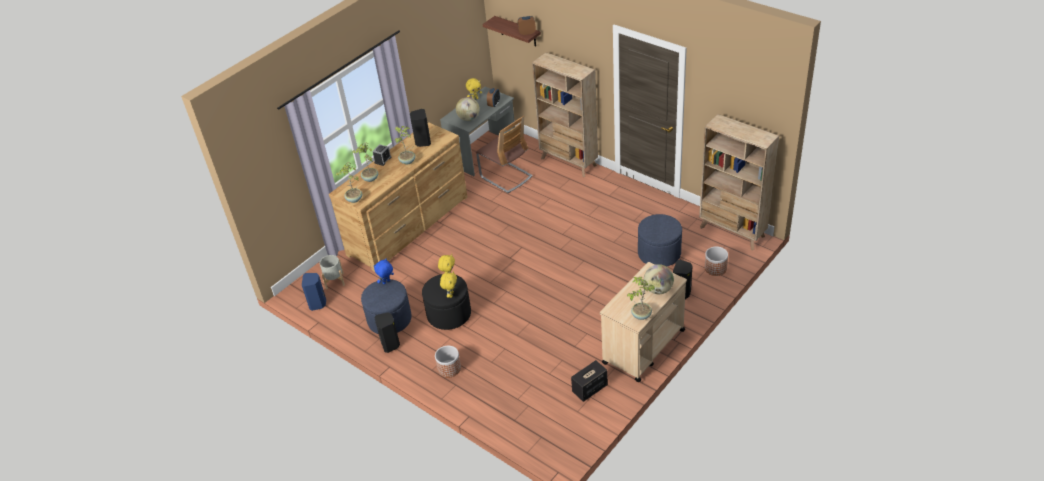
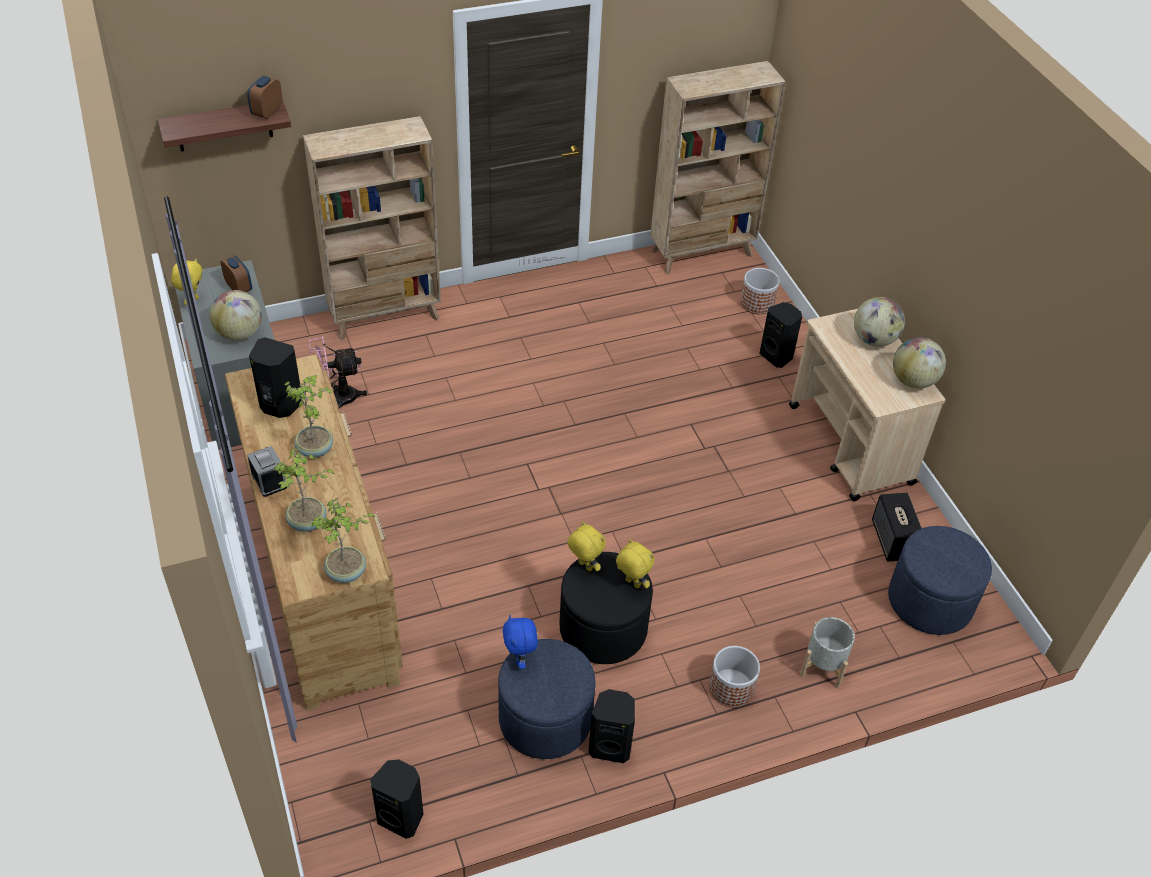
camera: 65 degrees left, 5 degrees up
blue speaker [302,273,326,311] -> black speaker [370,759,423,839]
grey planter [320,255,345,289] -> grey planter moved to [800,617,855,688]
chair [476,116,533,193] -> pink fan [309,336,367,409]
potted plant [627,277,655,320] -> globe [893,337,946,389]
blue ottoman [638,214,682,267] -> blue ottoman moved to [888,526,992,635]

